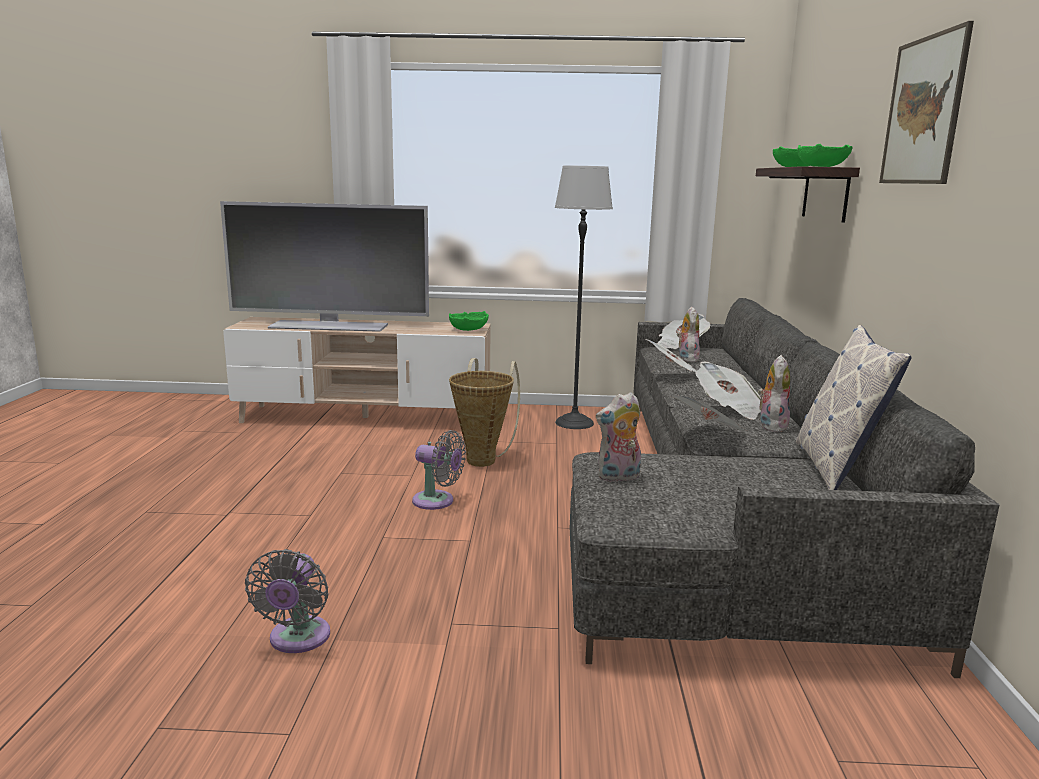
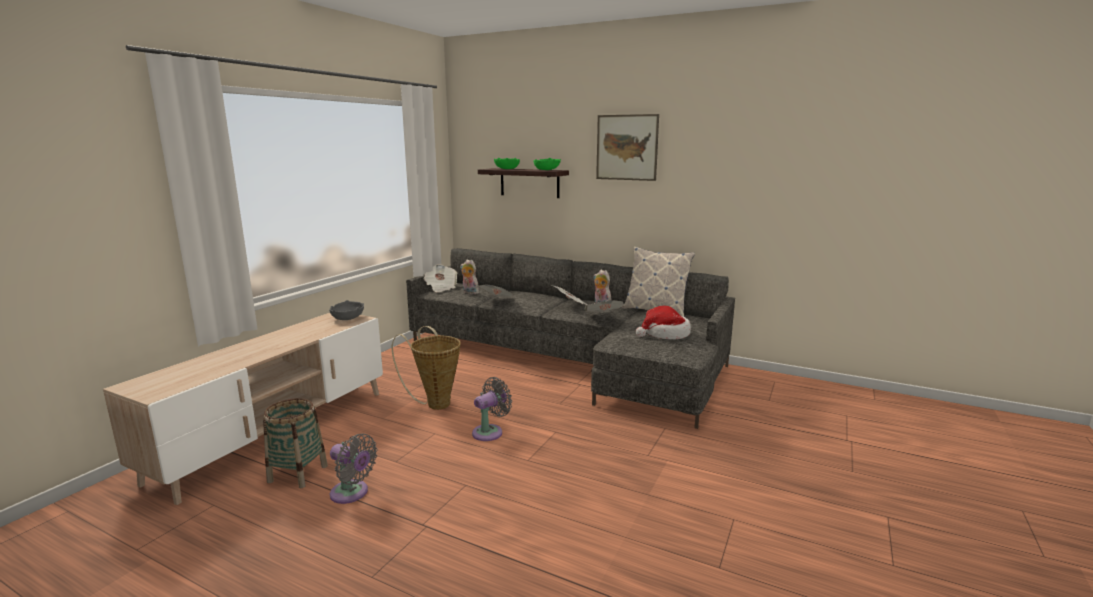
camera: 65 degrees left, 0 degrees up
television [220,201,429,332] -> none
grey fan [245,549,330,653] -> grey fan moved to [330,434,378,504]
green bowl [449,311,489,331] -> grey bowl [329,300,364,320]
floor lamp [555,166,613,429] -> none
plush toy [596,392,641,483] -> none
none -> basket [263,398,328,489]
none -> hat [636,306,691,340]

